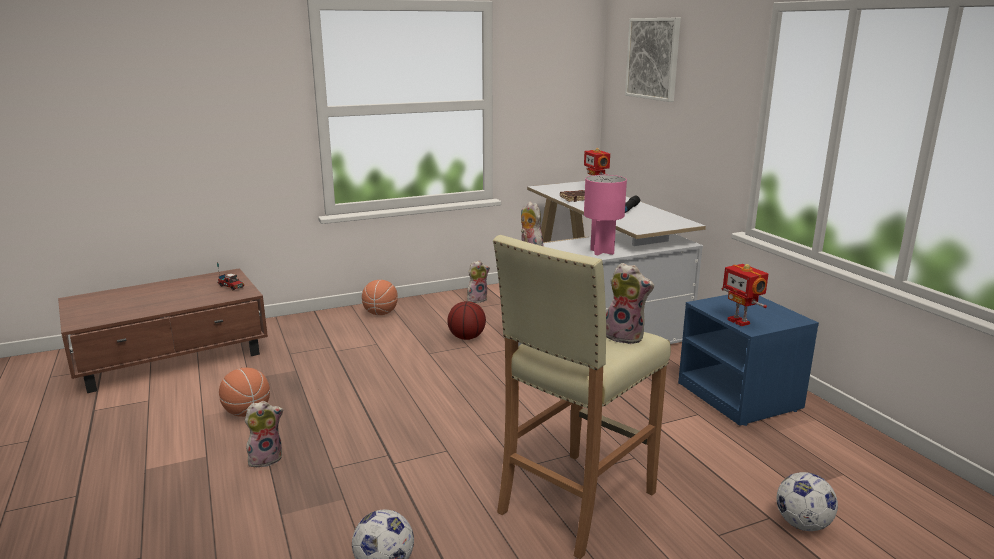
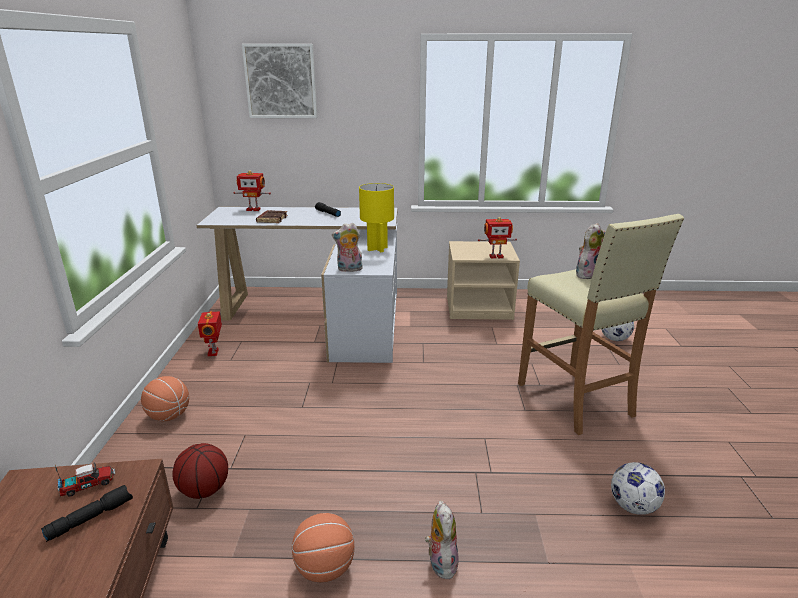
camera: 65 degrees left, 5 degrees up
basketball [447,301,486,340] -> basketball moved to [172,443,228,499]
plush toy [467,260,490,303] -> toy robot [198,311,222,356]
pink table lamp [584,175,627,255] -> yellow table lamp [359,183,394,252]
blue nightstand [678,295,819,426] -> beige nightstand [447,241,520,320]
none -> black flashlight [41,485,133,542]

